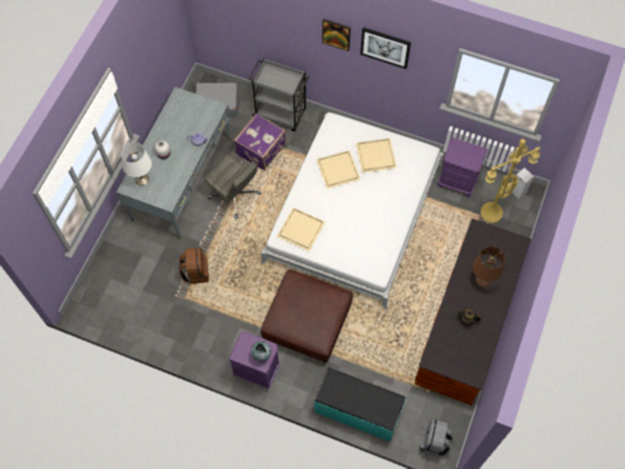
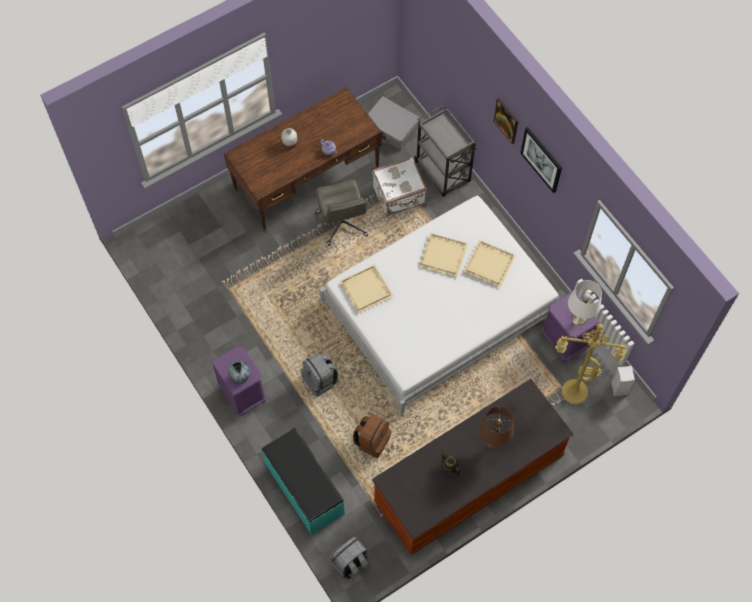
camera: 35 degrees right, 0 degrees up
grey desk [116,87,231,239] -> brown desk [224,87,382,232]
white table lamp [121,142,152,186] -> white table lamp moved to [568,280,602,326]
brown backpack [180,248,209,284] -> brown backpack moved to [353,414,392,458]
purple suitcase [234,113,286,170] -> white suitcase [372,157,427,216]
brown ottoman [261,269,353,363] -> grey backpack [301,352,338,397]

